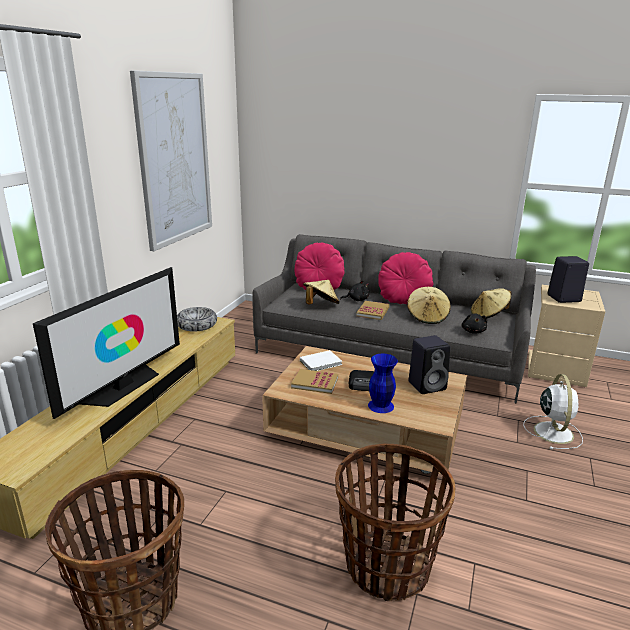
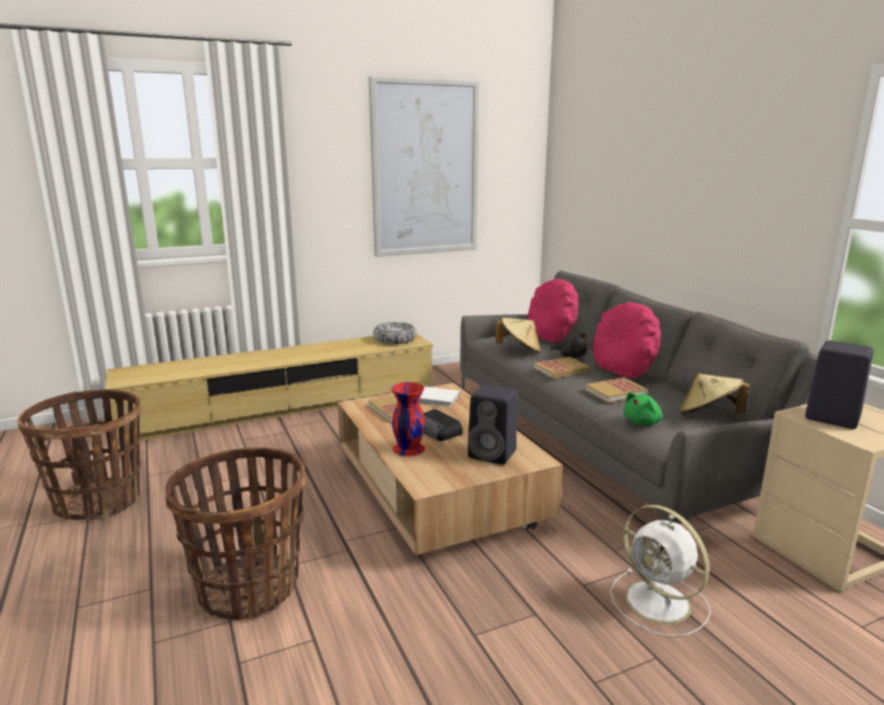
camera: 45 degrees right, 5 degrees down
television [33,267,180,419] -> none
blue vase [368,354,398,413] -> red vase [391,382,425,456]
beige hat [407,287,451,324] -> book [584,377,648,403]
black plush toy [461,313,487,334] -> green plush toy [623,392,663,425]
white fan [523,374,583,449] -> white fan turned 90 degrees clockwise [610,505,711,637]

